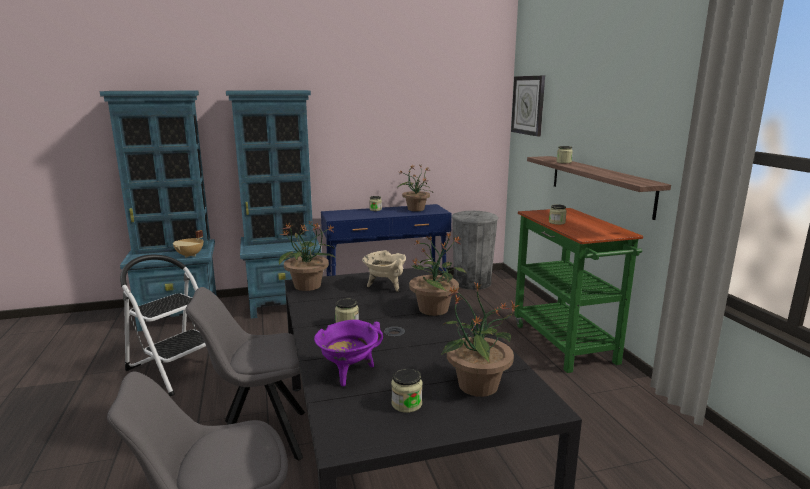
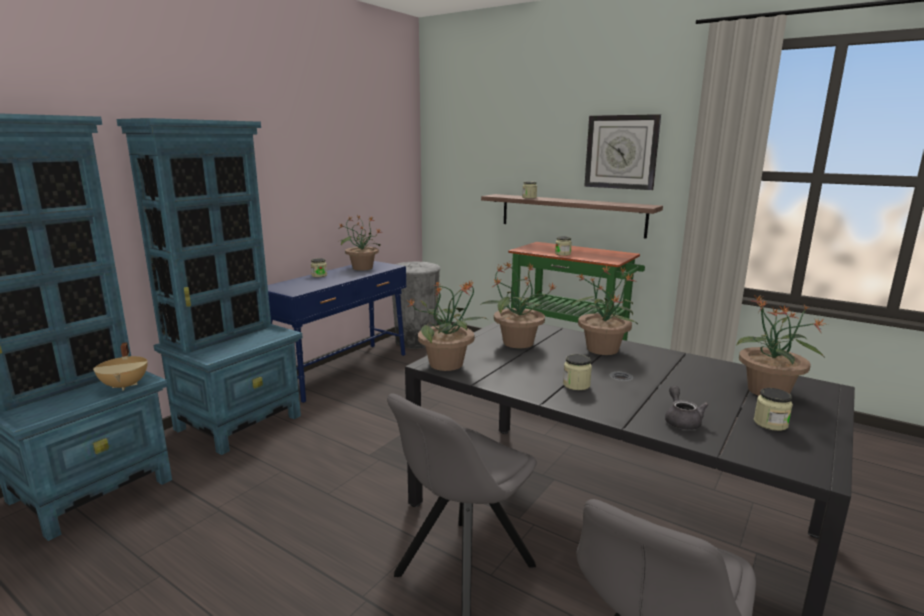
camera: 40 degrees left, 0 degrees up
step ladder [120,255,206,396] -> none
purple cooking pot [314,320,383,387] -> grey teapot [665,386,708,430]
beige cooking pot [362,250,406,292] -> potted plant [480,262,557,348]
wall clock [511,76,545,137] -> wall clock moved to [584,114,661,190]

